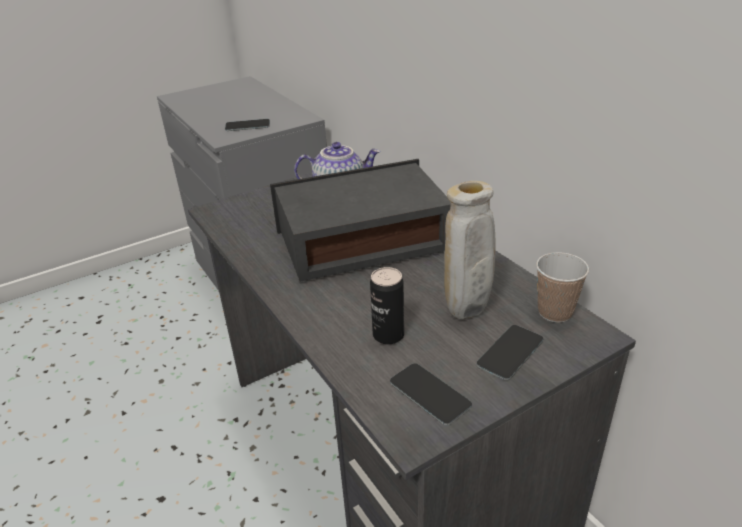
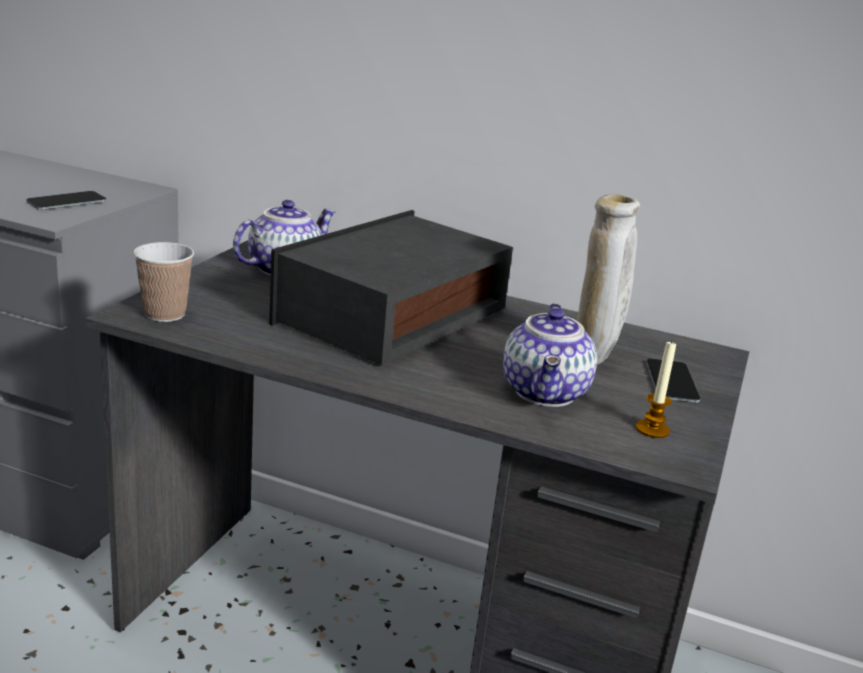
camera: 40 degrees left, 10 degrees down
can [370,267,404,345] -> teapot [503,303,597,407]
phone [390,363,472,425] -> candle [636,340,676,438]
cup [536,252,589,323] -> cup moved to [133,242,194,322]

